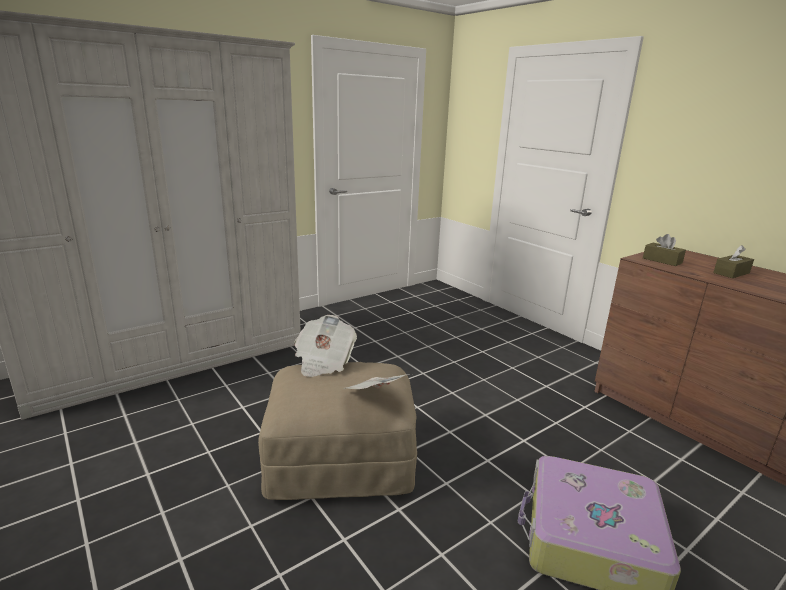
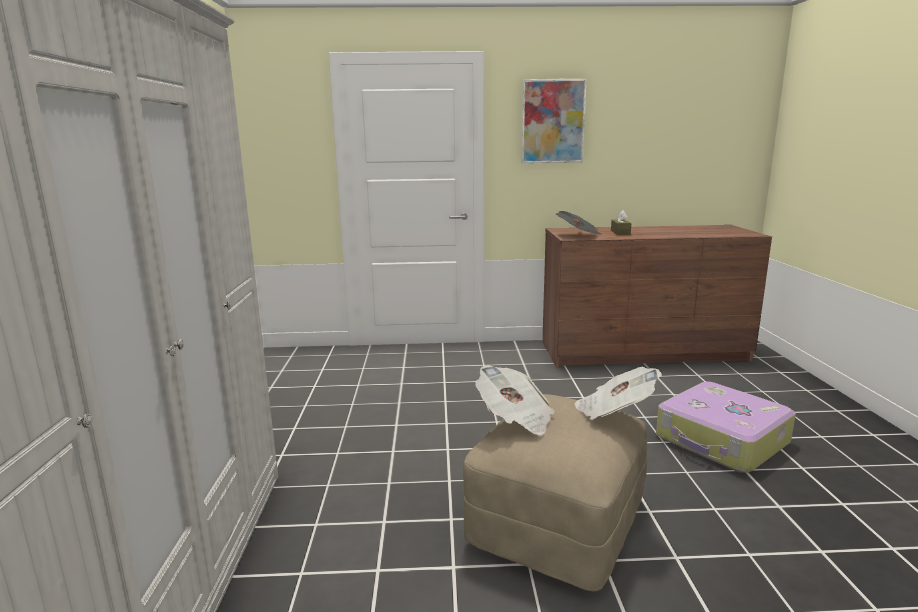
camera: 55 degrees left, 5 degrees down
brown tissue box [643,234,686,266] -> newspaper [556,211,602,234]
none -> picture [522,79,587,163]

